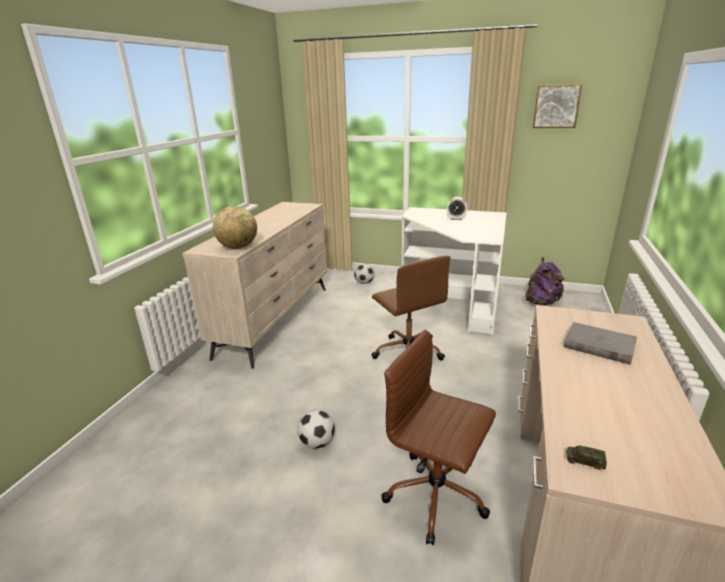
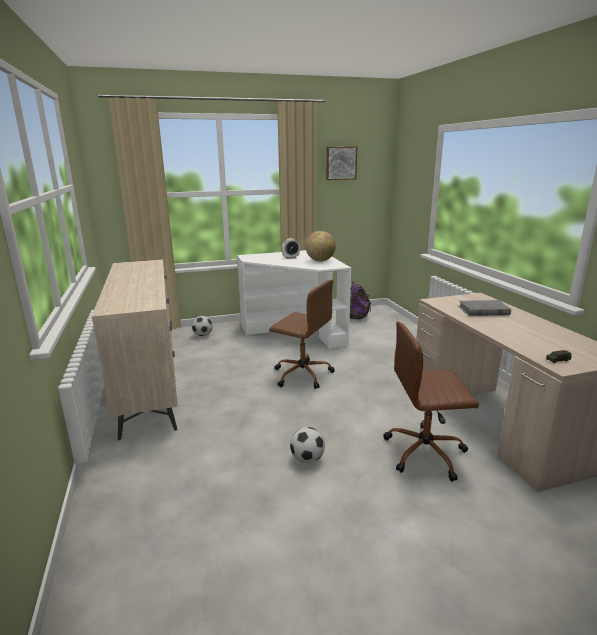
camera: 35 degrees left, 5 degrees down
globe [213,206,257,249] -> globe moved to [305,231,336,262]

